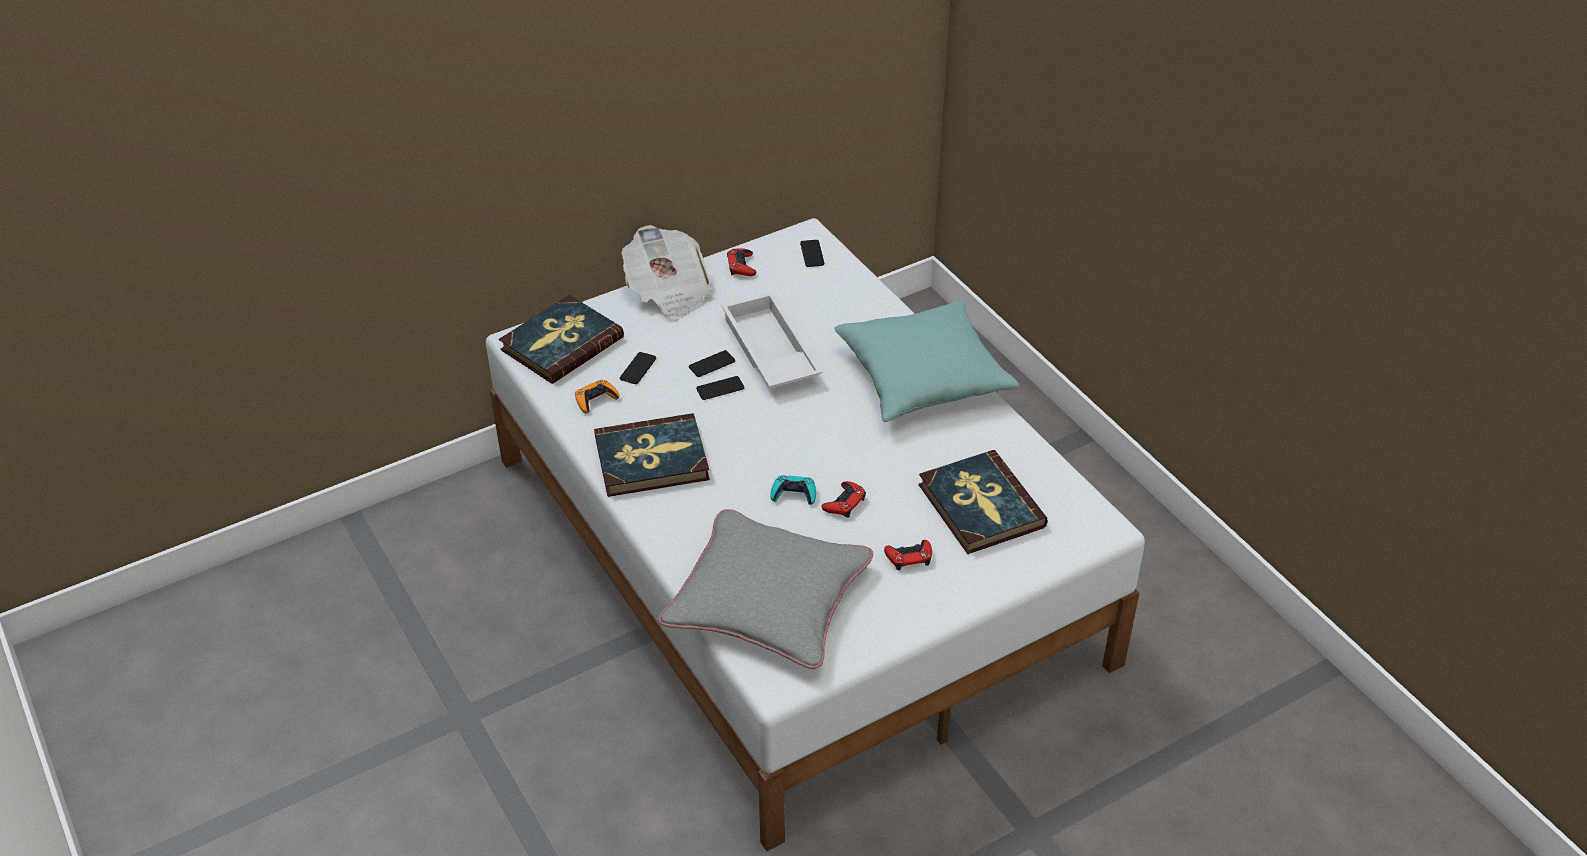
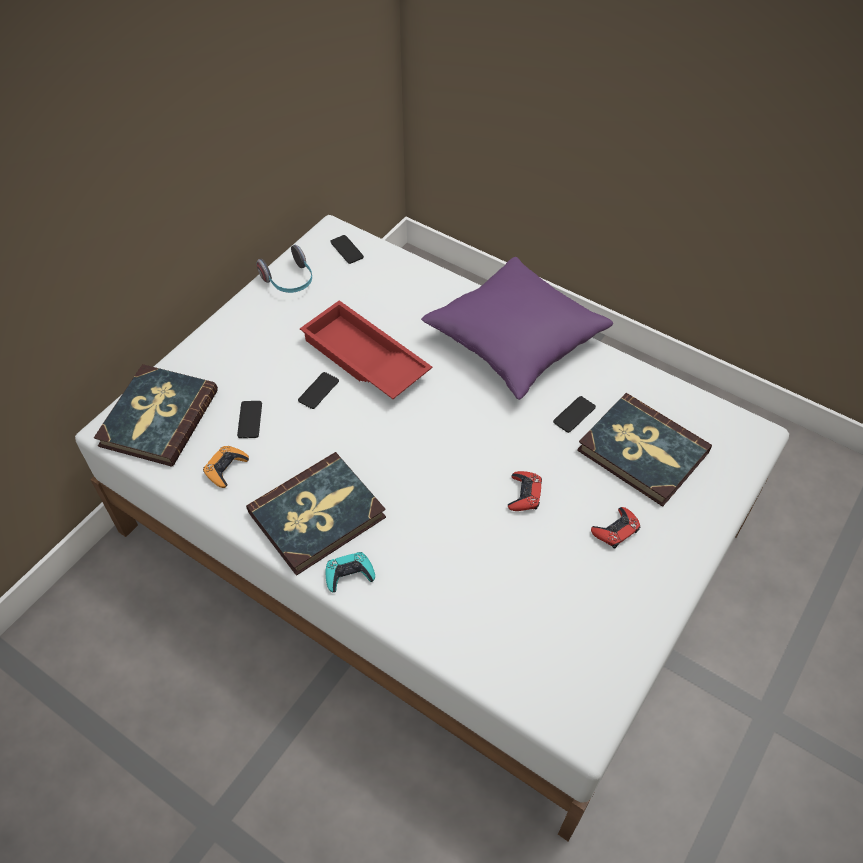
camera: 25 degrees left, 10 degrees up
newspaper [621,225,712,321] -> none
grey pillow [658,509,873,669] -> none
phone [696,376,744,400] -> phone moved to [553,396,596,433]
white tray [721,292,822,388] -> red tray [300,300,432,399]
red game controller [727,248,756,276] -> headphones [257,245,312,293]
turquoise game controller [770,475,816,505] -> turquoise game controller moved to [326,552,375,593]
turquoise pillow [834,301,1019,422] -> purple pillow [421,257,613,400]

